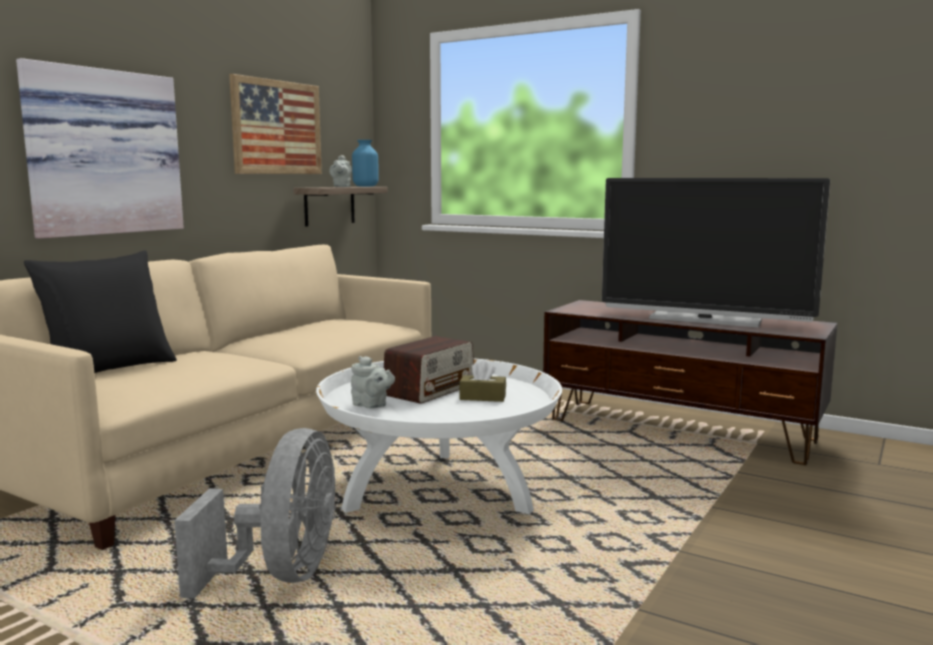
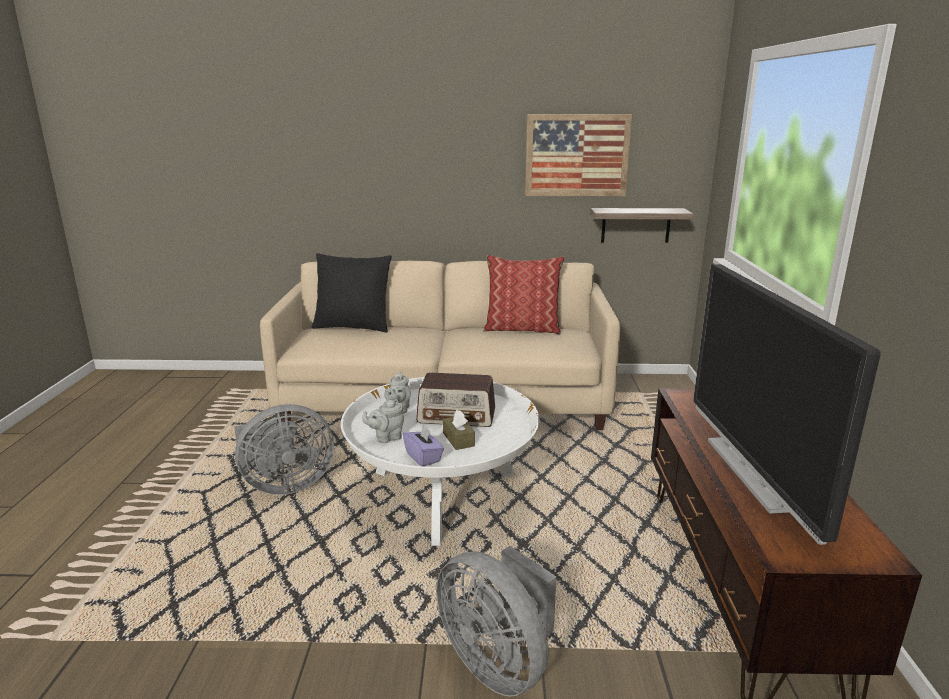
camera: 60 degrees right, 10 degrees up
picture [16,58,184,239] -> none
grey teapot [329,155,352,187] -> grey teapot moved to [362,399,404,443]
blue vase [352,140,379,187] -> none
none -> purple tissue box [403,424,444,466]
none -> grey fan [436,546,557,697]
none -> pillow [483,255,565,334]

